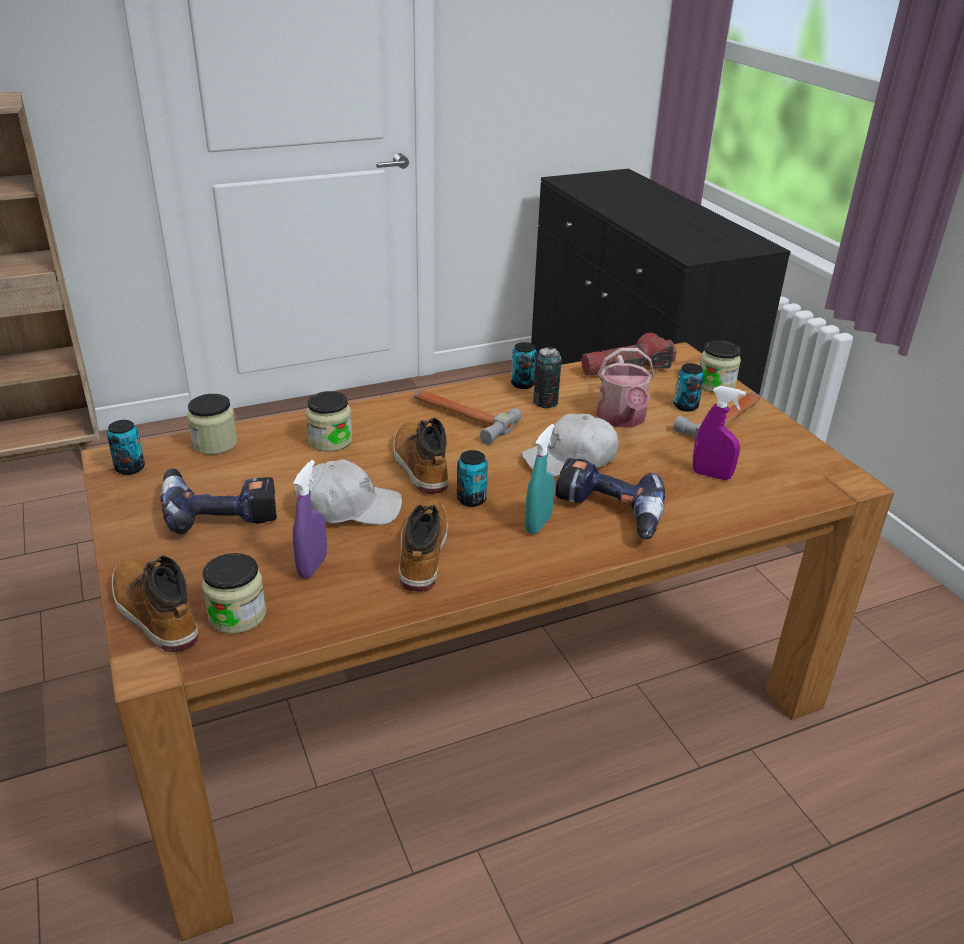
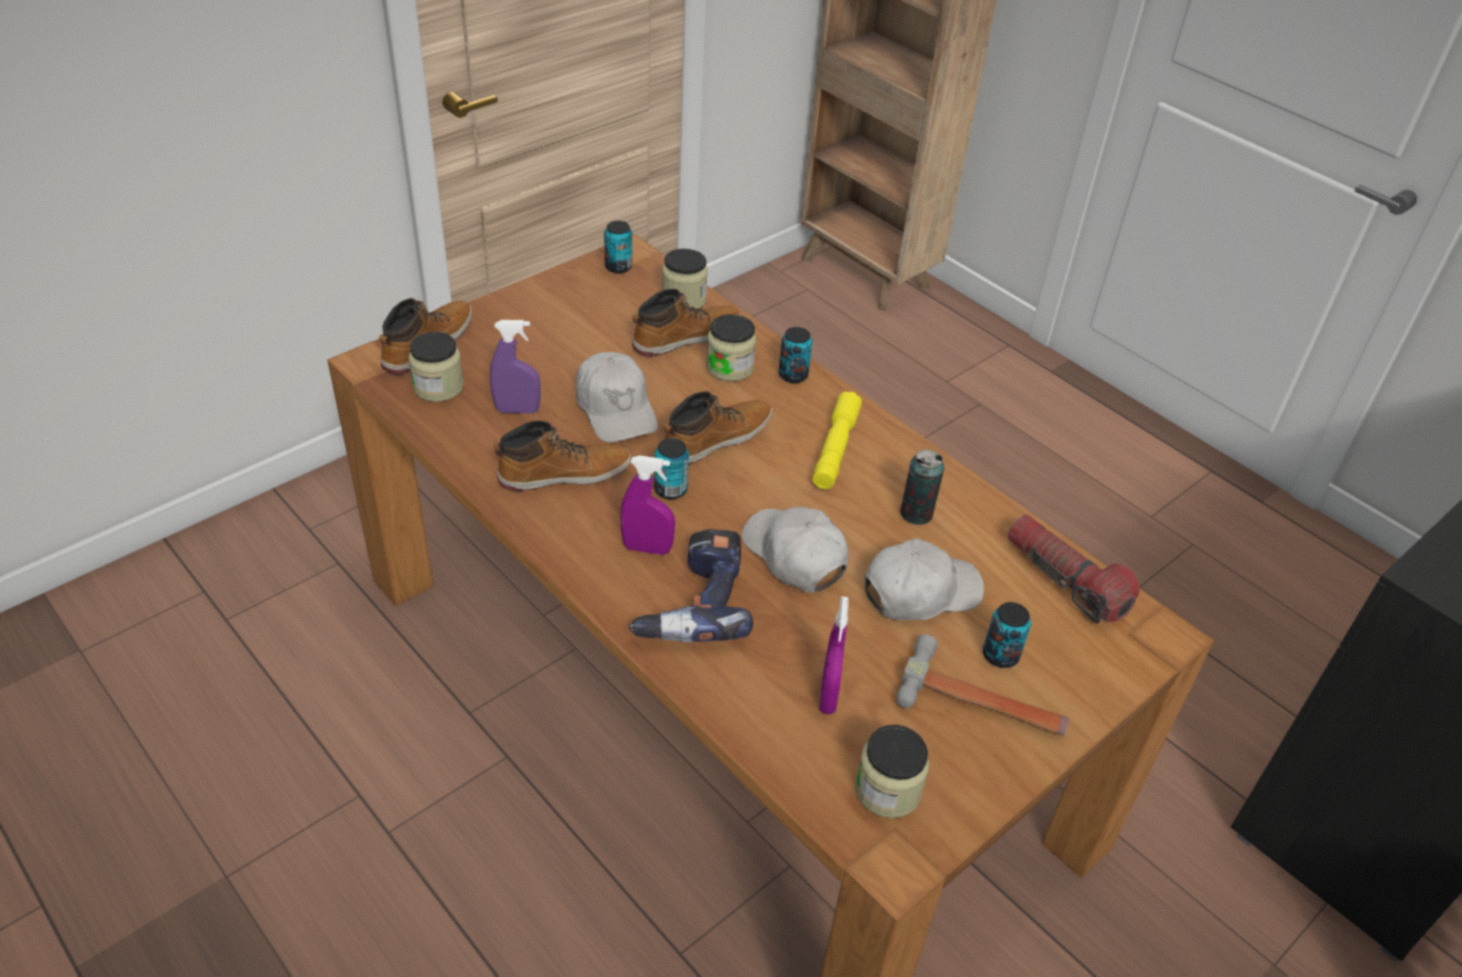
camera: 70 degrees right, 10 degrees up
power drill [160,468,277,534] -> none
hammer [414,390,521,445] -> yellow flashlight [812,391,862,490]
can [511,342,537,389] -> can moved to [779,327,812,383]
turquoise spray bottle [525,424,555,534] -> purple spray bottle [620,455,675,555]
watering can [596,348,655,427] -> white cap [865,538,984,620]
jar [700,340,741,393] -> jar moved to [855,725,929,818]
none -> boot [632,289,740,357]

